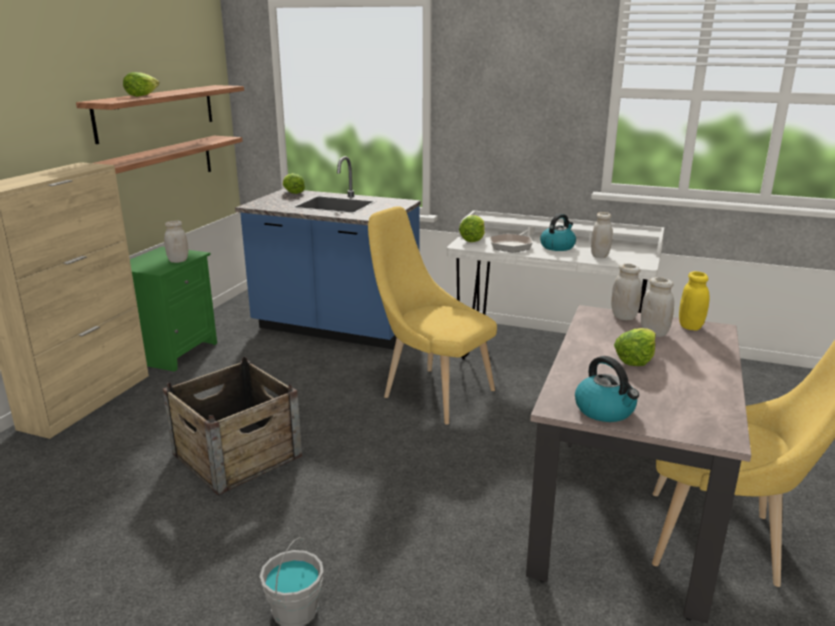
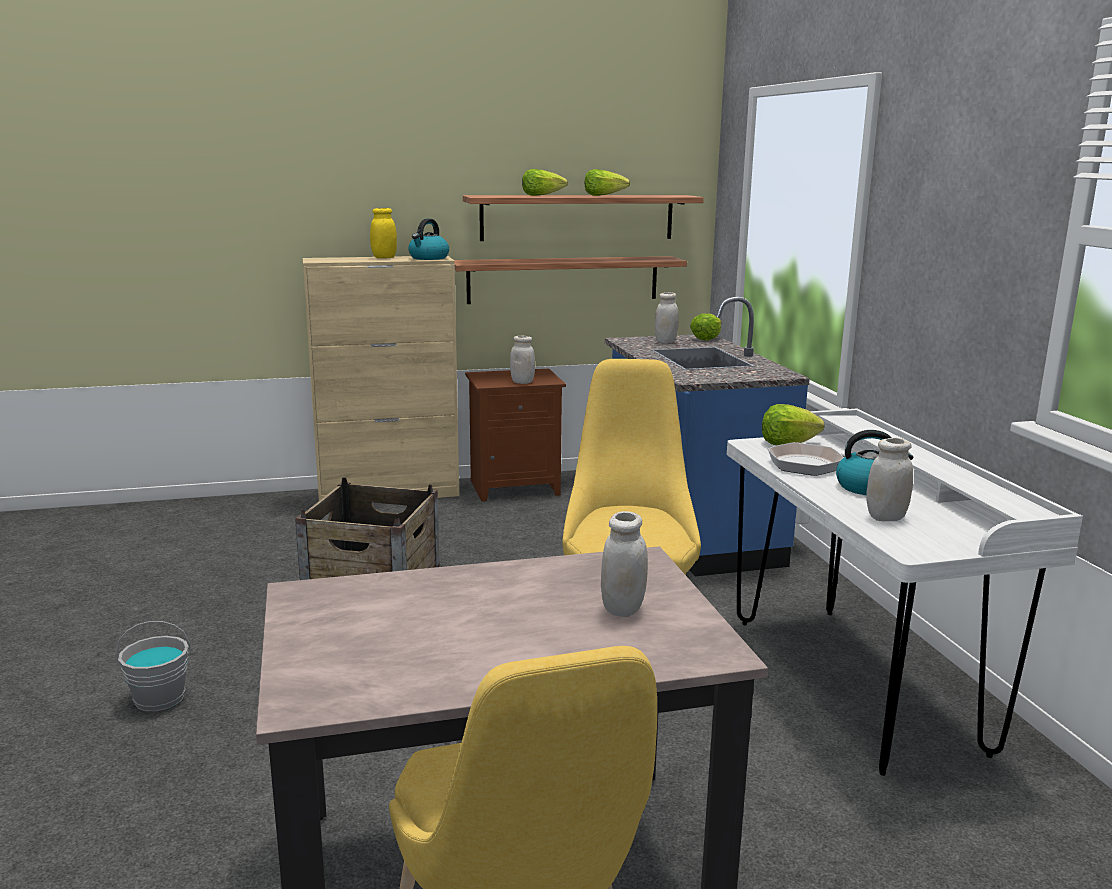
camera: 55 degrees right, 5 degrees down
green nightstand [130,247,217,372] -> brown nightstand [465,369,566,501]
kettle [575,356,639,422] -> kettle moved to [408,219,449,260]
white jar [611,263,642,320] -> white jar moved to [655,292,679,343]
lettuce [614,328,656,366] -> lettuce moved to [585,169,630,196]
yellow jar [679,271,709,331] -> yellow jar moved to [370,208,397,258]

